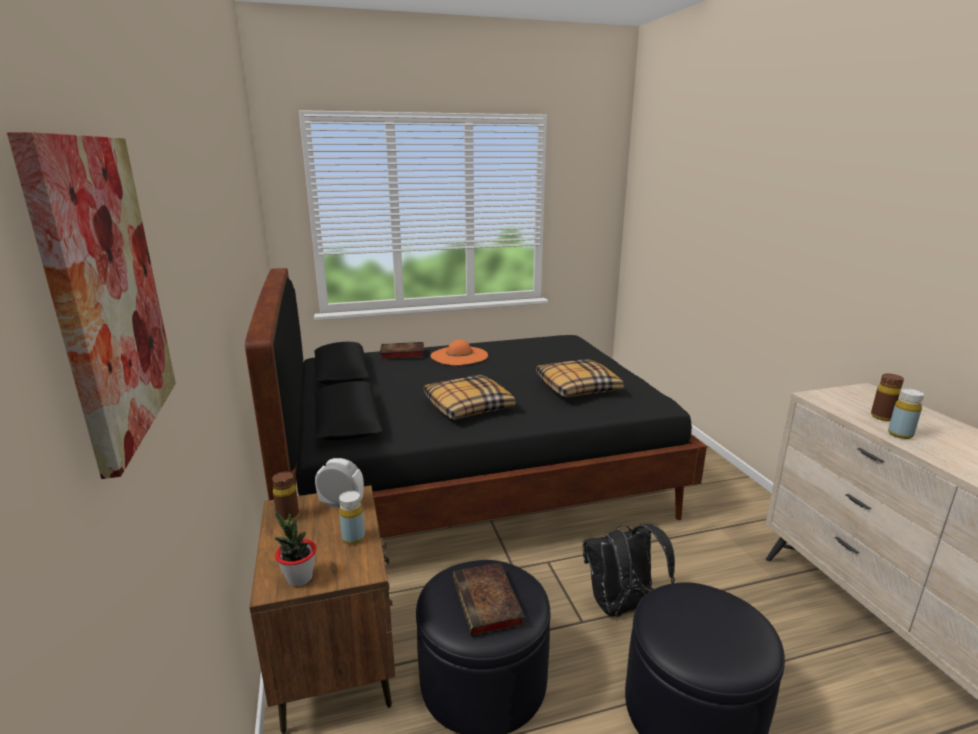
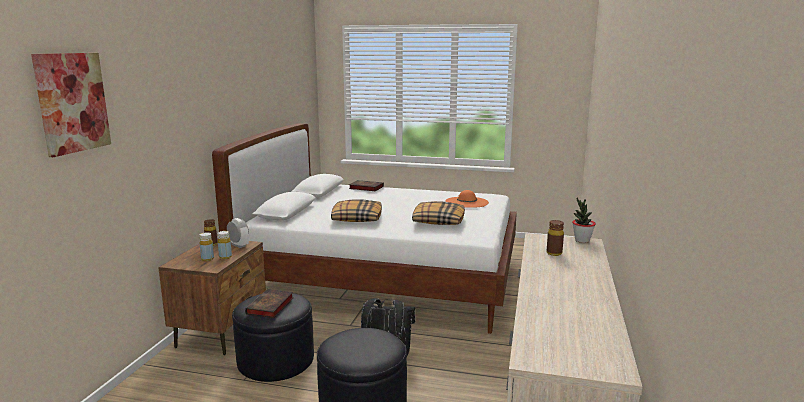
camera: 30 degrees right, 5 degrees down
black bed [245,268,707,538] -> white bed [212,123,517,334]
potted plant [274,512,316,587] -> potted plant moved to [572,198,596,243]
orange hat [430,339,488,365] -> orange hat moved to [445,190,489,208]
yellow bottle [888,388,924,439] -> yellow bottle moved to [200,232,214,261]

